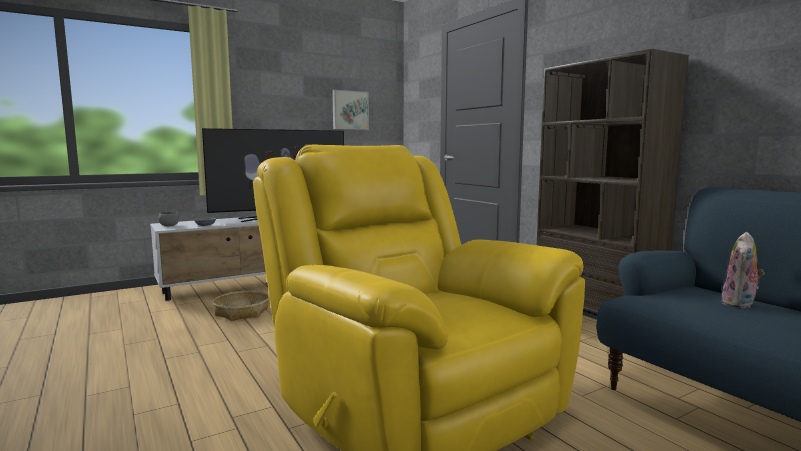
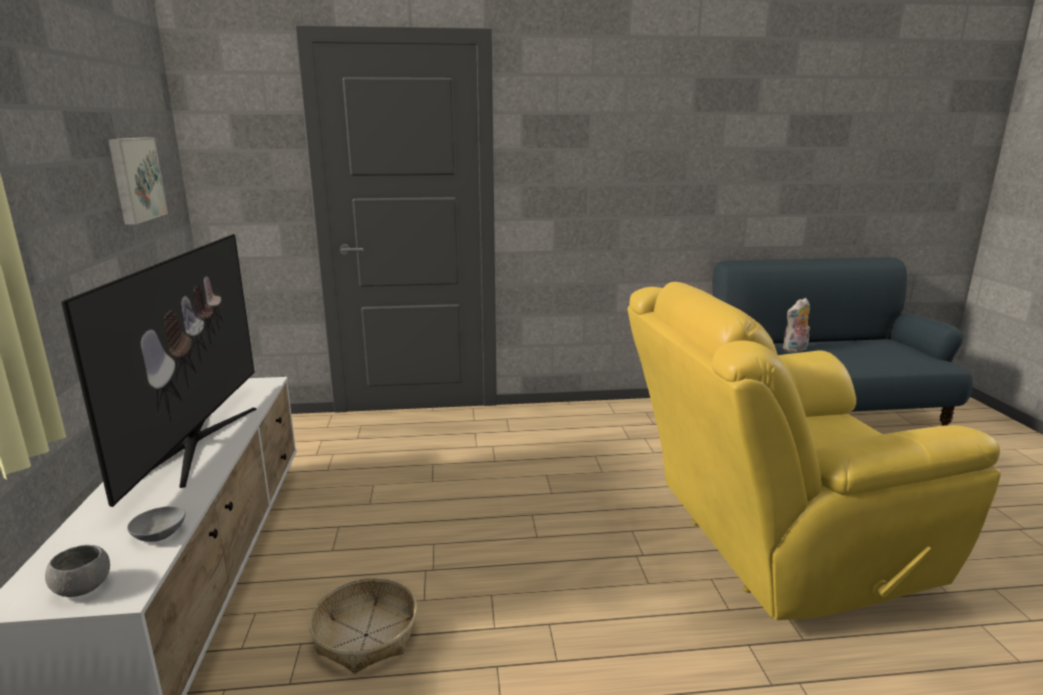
camera: 65 degrees left, 10 degrees up
brown bookcase [537,49,689,316] -> none
plush toy [721,232,765,308] -> plush toy turned 90 degrees clockwise [782,298,810,352]

